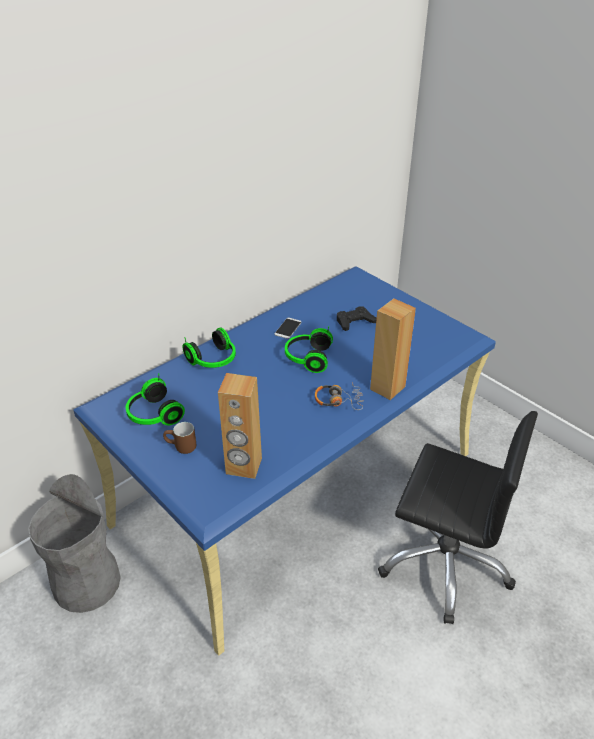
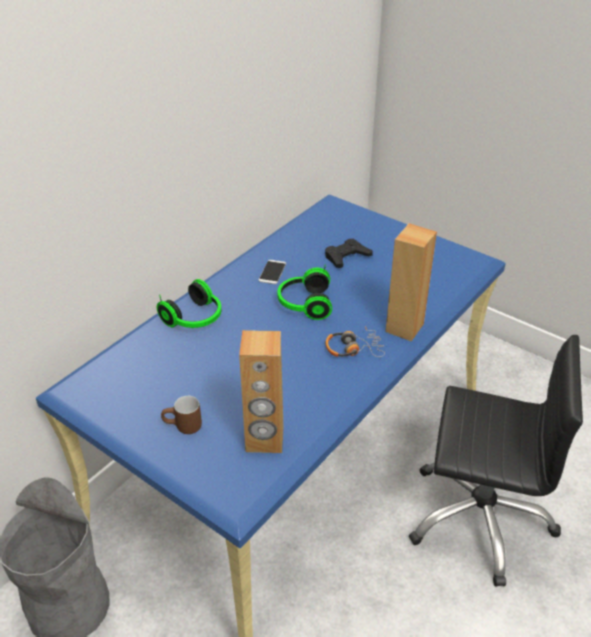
camera: 10 degrees left, 0 degrees up
headphones [126,373,185,425] -> none

